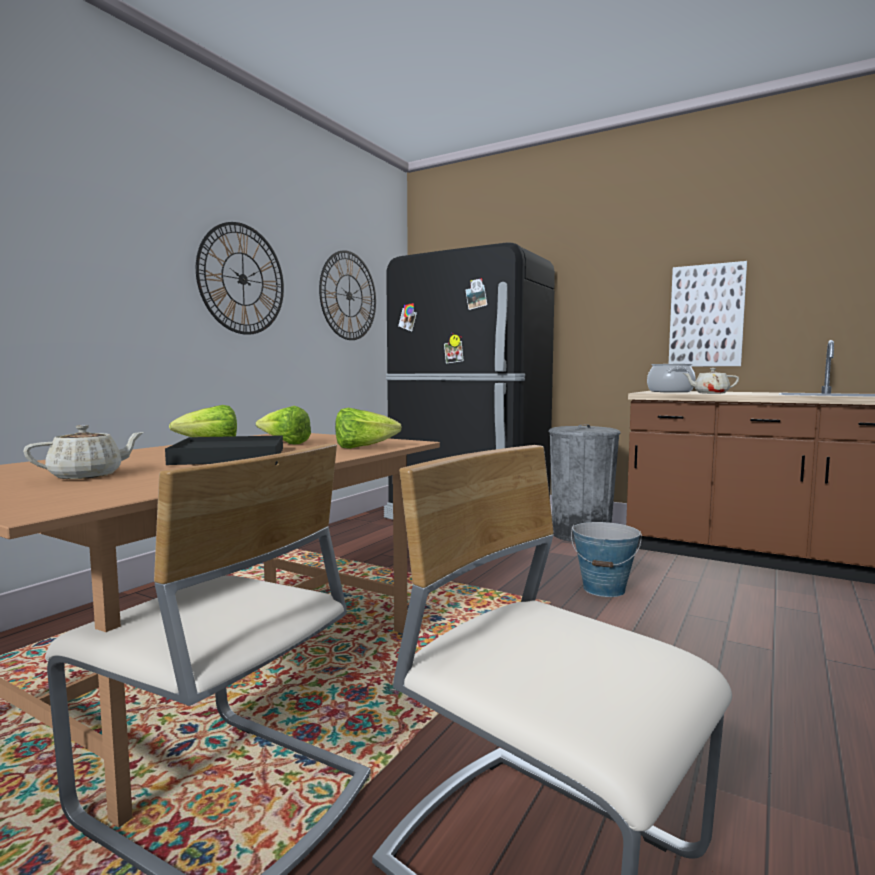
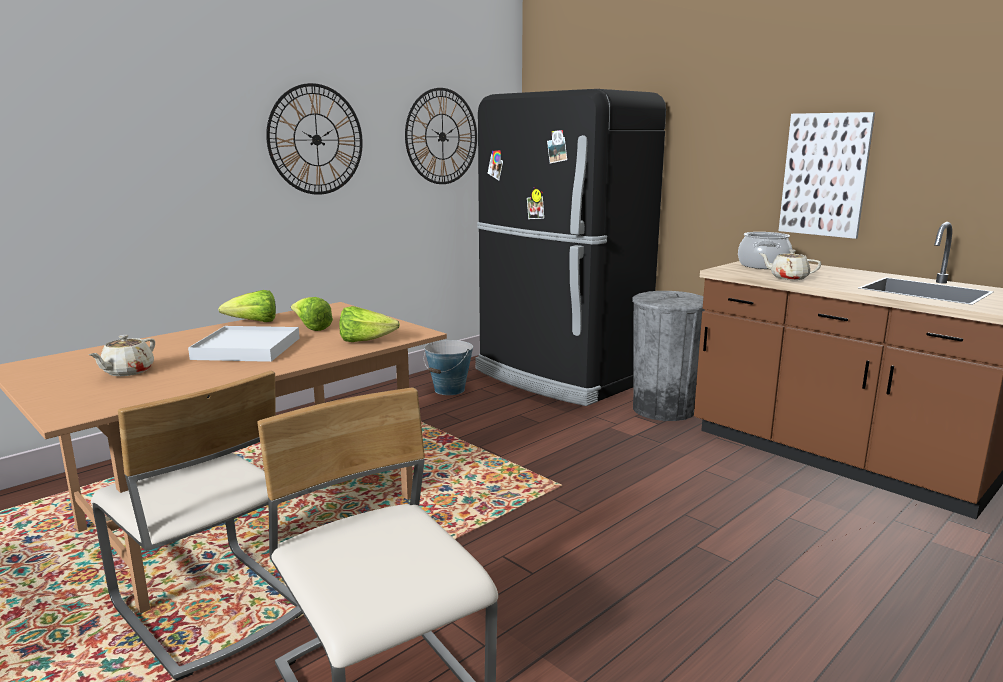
camera: 15 degrees right, 10 degrees up
beige teapot [23,425,144,479] -> beige teapot turned 135 degrees clockwise [89,335,155,376]
black tray [165,435,283,465] -> white tray [188,326,300,362]
bucket [571,522,642,597] -> bucket moved to [424,340,473,395]

